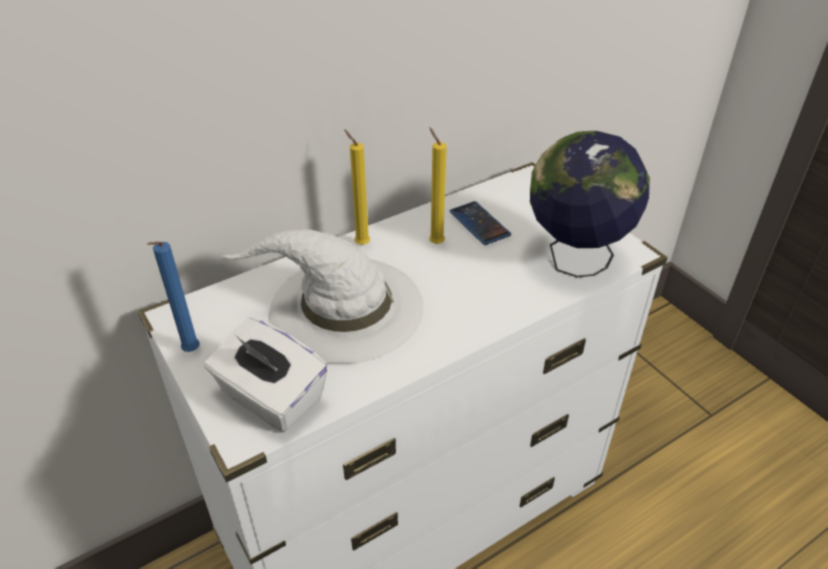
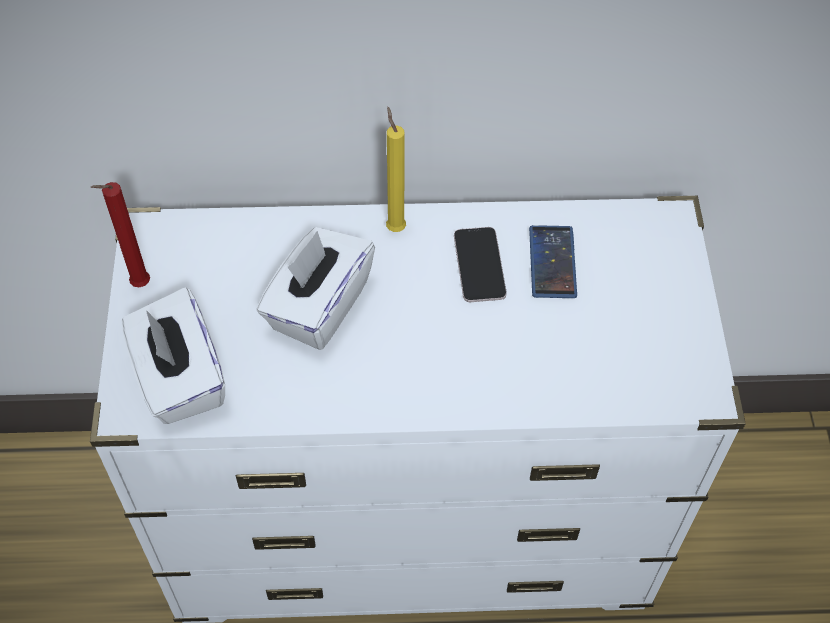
camera: 30 degrees right, 15 degrees up
blue candle [147,242,200,352] -> red candle [91,182,150,287]
white hat [221,229,423,364] -> white tissue box [257,227,375,350]
yellow candle [429,127,447,244] -> phone [454,227,507,302]
globe [530,131,650,277] -> none

